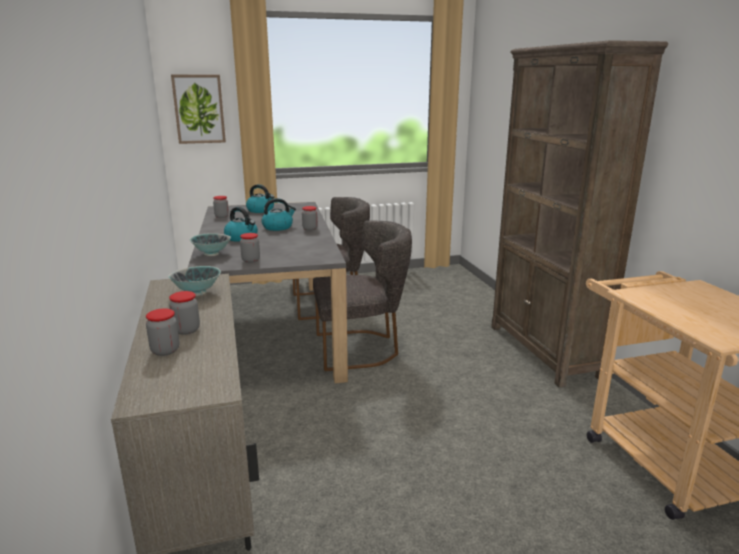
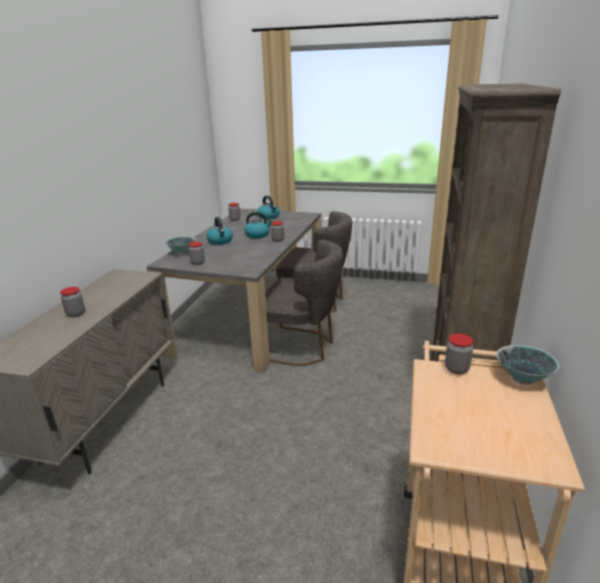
camera: 30 degrees right, 5 degrees up
jar [146,308,179,356] -> jar moved to [445,333,473,374]
bowl [168,266,221,296] -> bowl moved to [496,345,559,385]
picture [171,75,226,144] -> none

